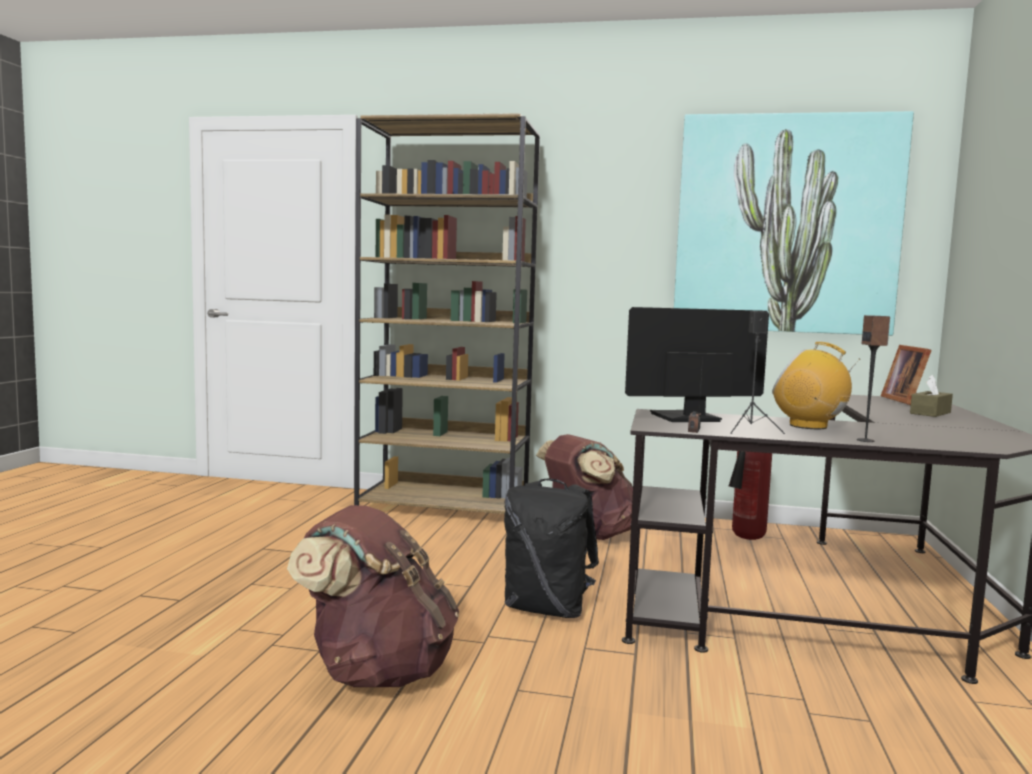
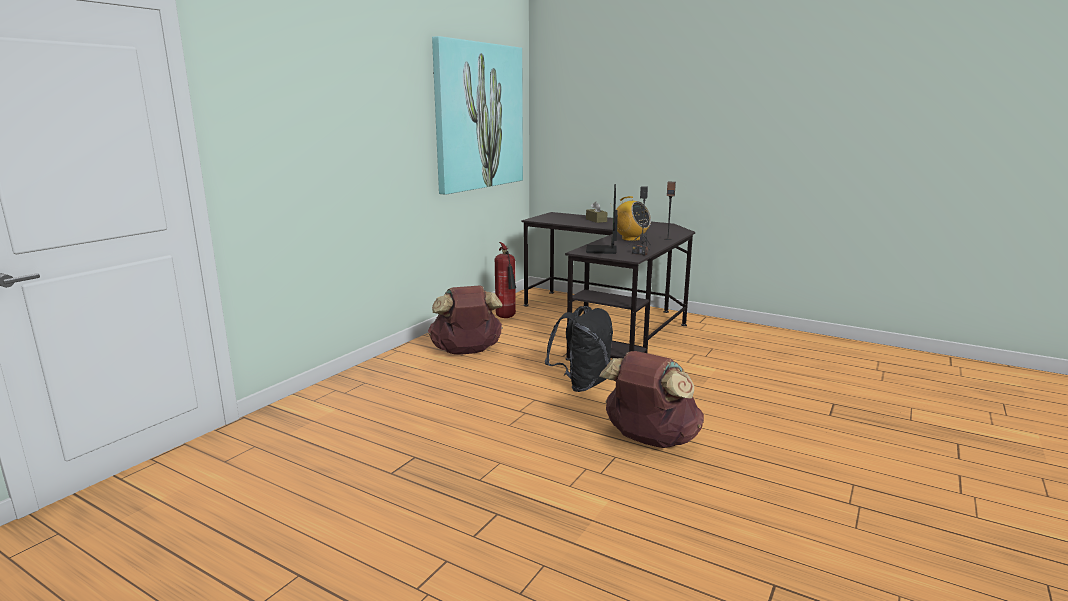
camera: 70 degrees left, 10 degrees up
brown bookcase [354,113,540,514] -> none
radio [772,342,861,429] -> radio turned 105 degrees counterclockwise [612,196,651,241]
picture frame [881,345,932,405] -> none

